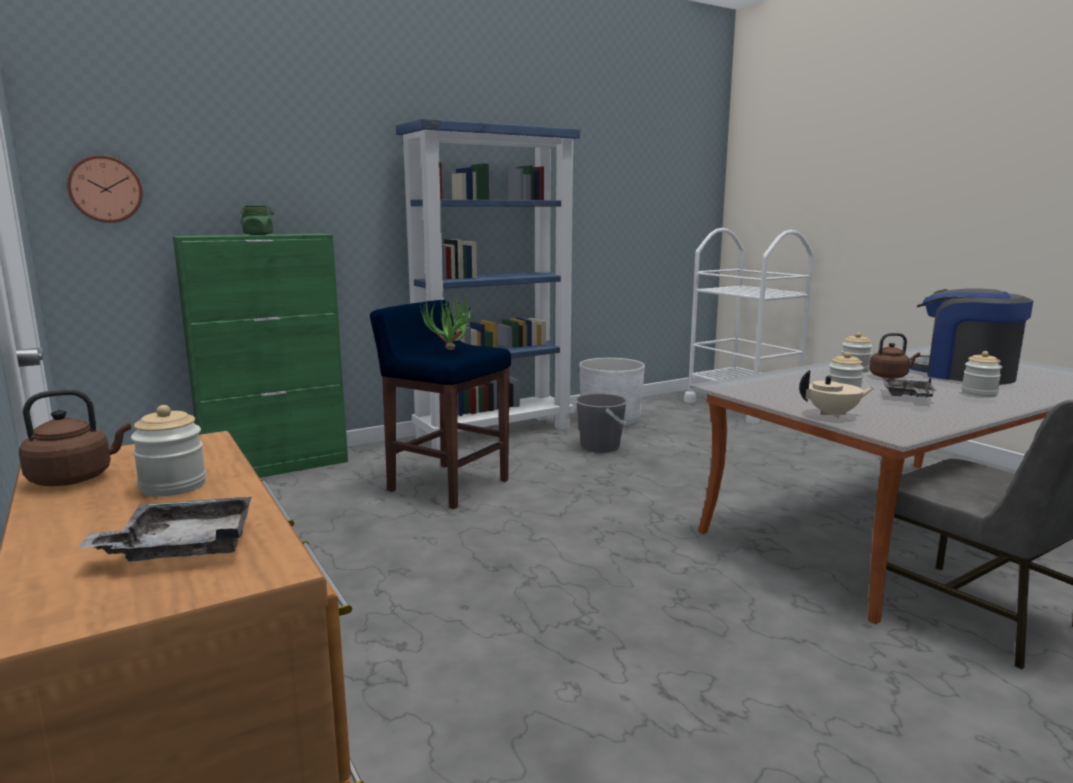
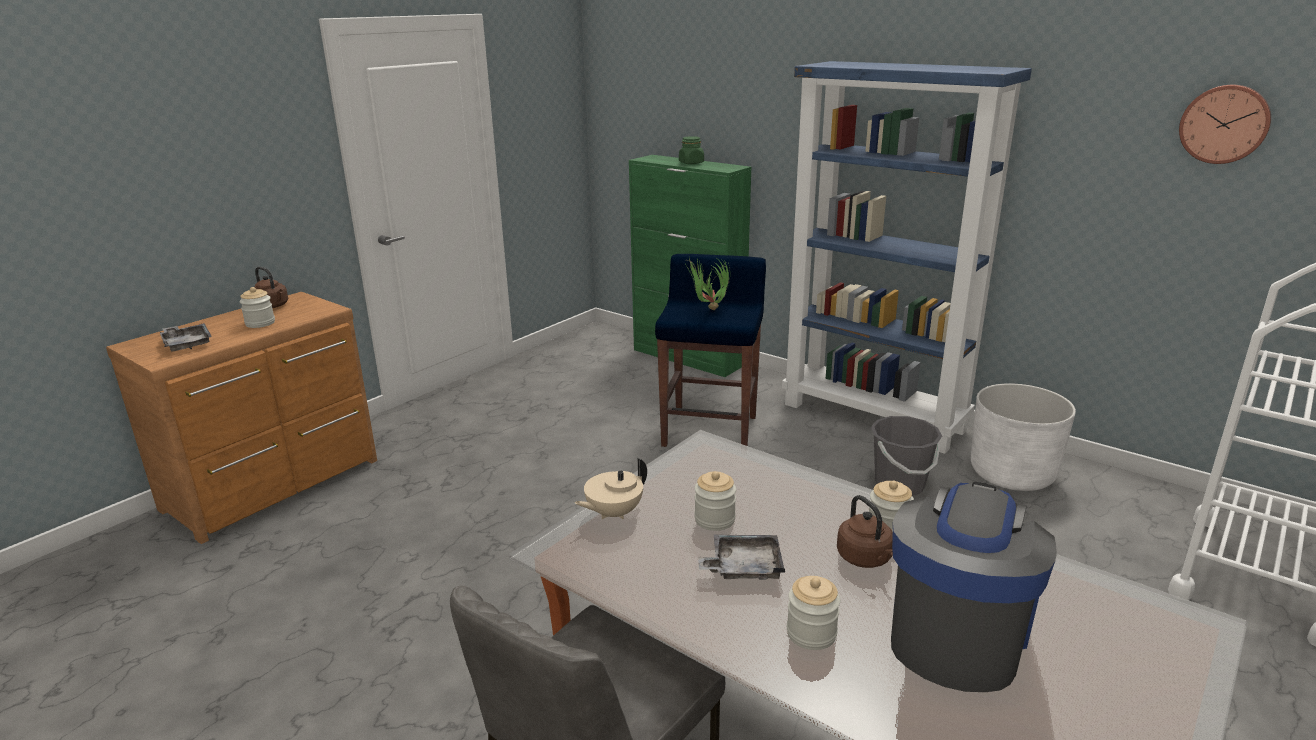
camera: 70 degrees right, 10 degrees up
wall clock [67,155,143,223] -> wall clock moved to [1179,85,1271,164]
beige teapot [799,370,874,418] -> beige teapot turned 75 degrees clockwise [574,458,647,519]

